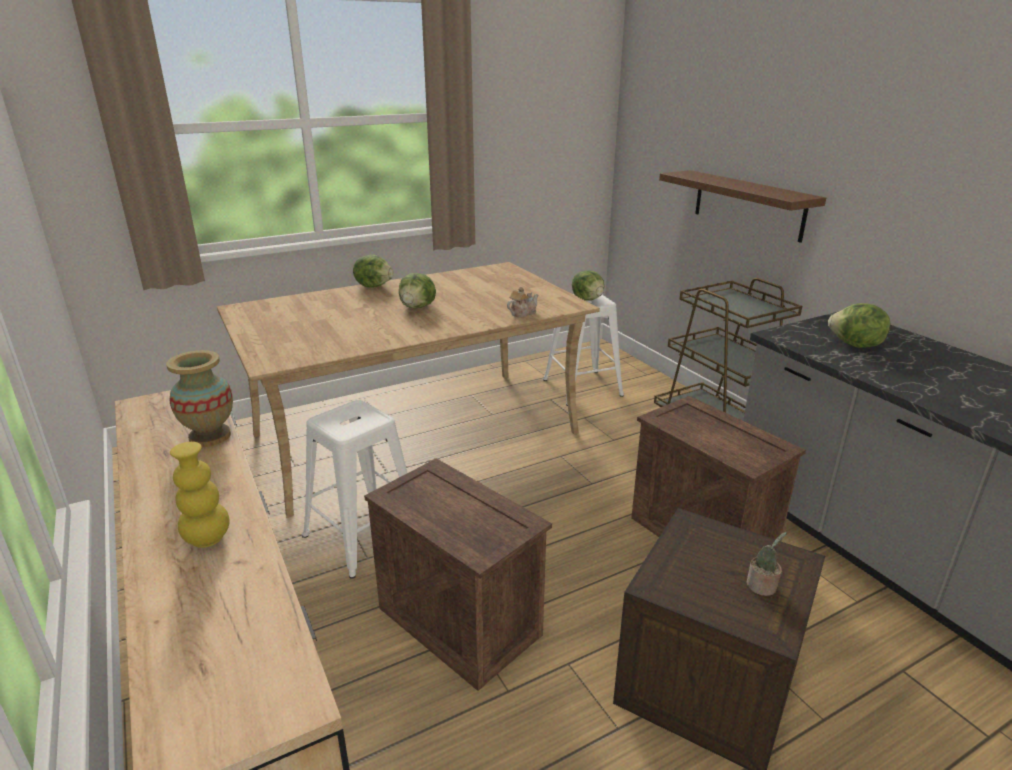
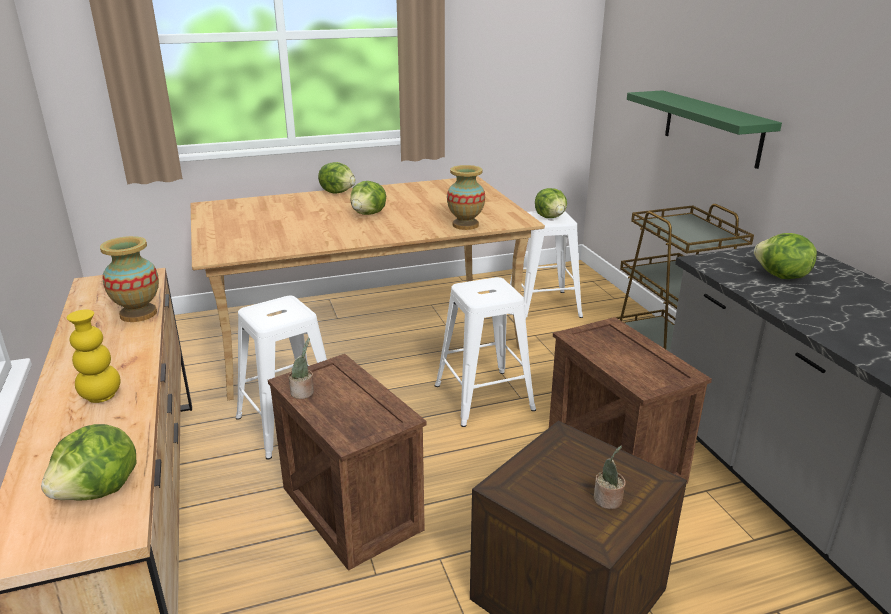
camera: 10 degrees right, 0 degrees up
teapot [507,287,539,317] -> vase [447,165,485,230]
brown shelf [659,170,826,243] -> green shelf [627,90,782,169]
none -> lettuce [41,424,136,501]
none -> potted plant [289,338,314,399]
none -> white stool [435,277,536,427]

